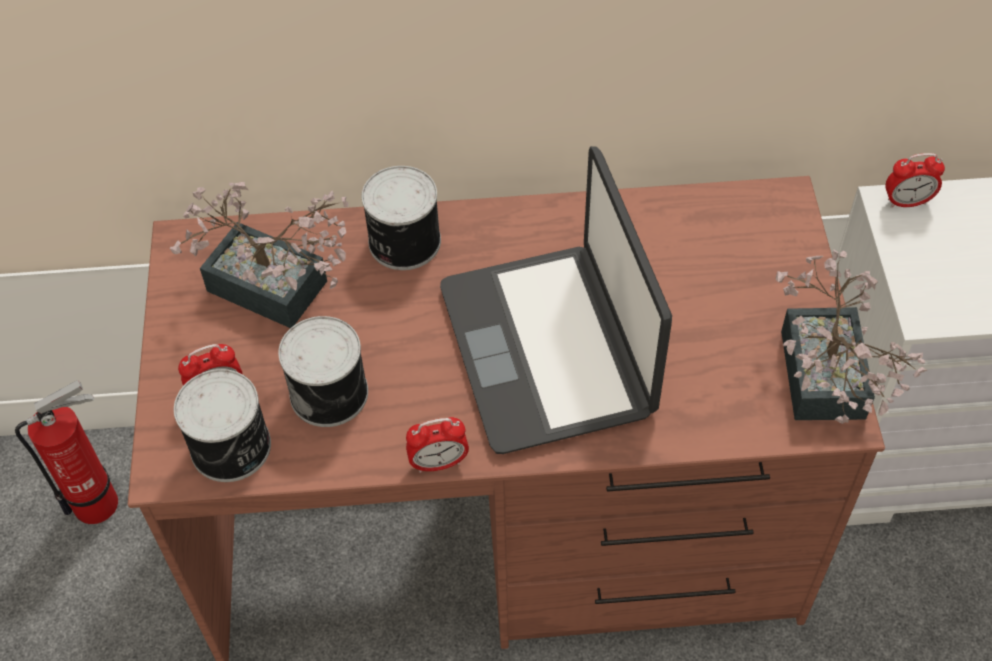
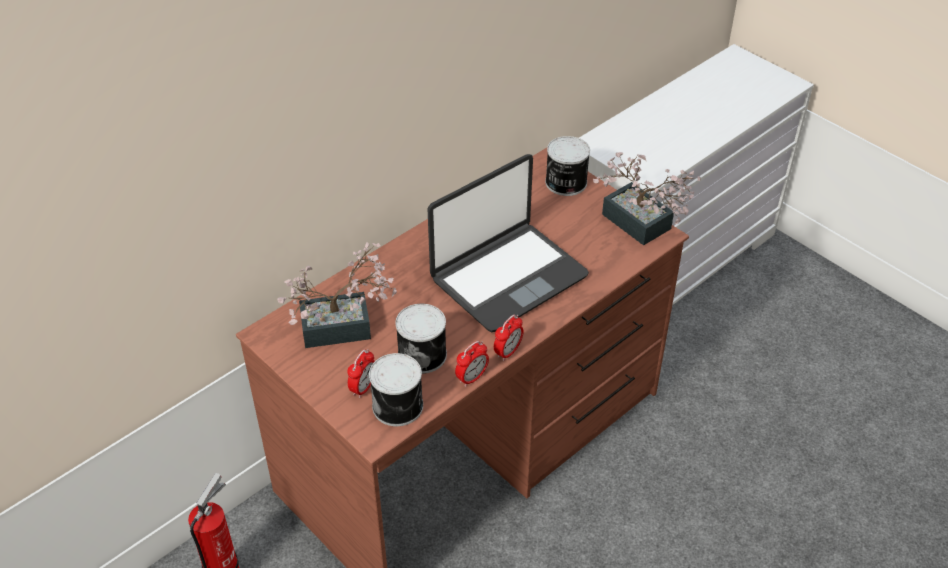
camera: 40 degrees left, 10 degrees down
can [362,166,441,270] -> can moved to [545,136,590,196]
laptop [440,146,672,454] -> laptop turned 75 degrees counterclockwise [427,154,589,332]
alarm clock [885,153,945,208] -> alarm clock moved to [455,341,489,387]

